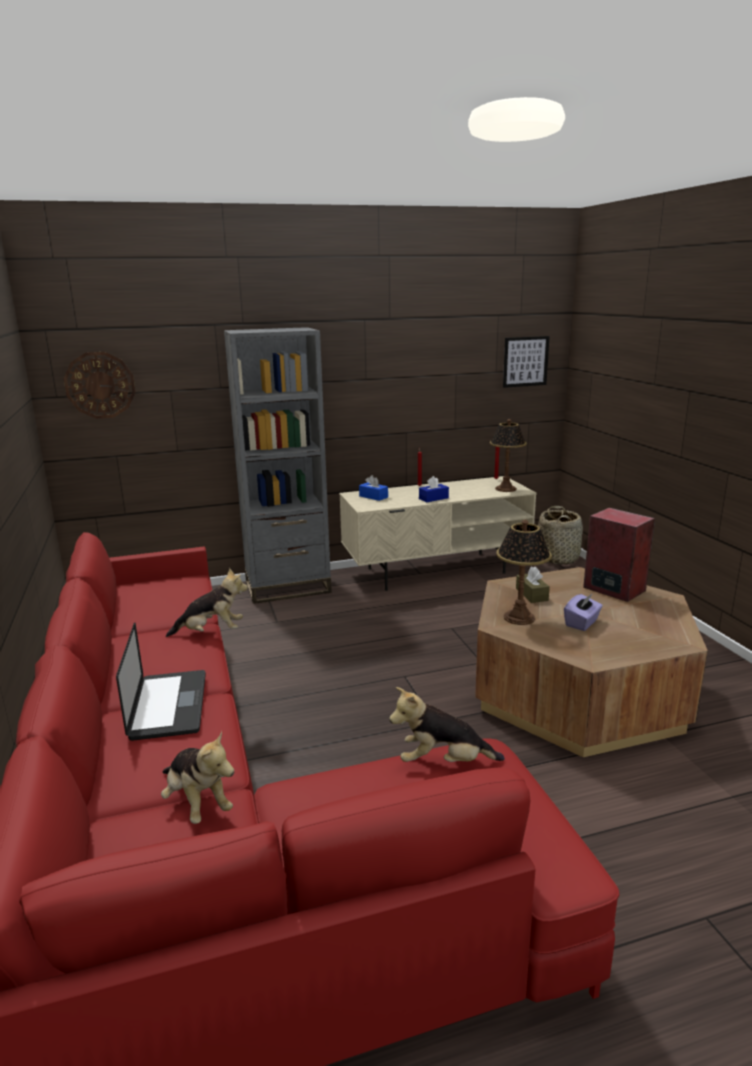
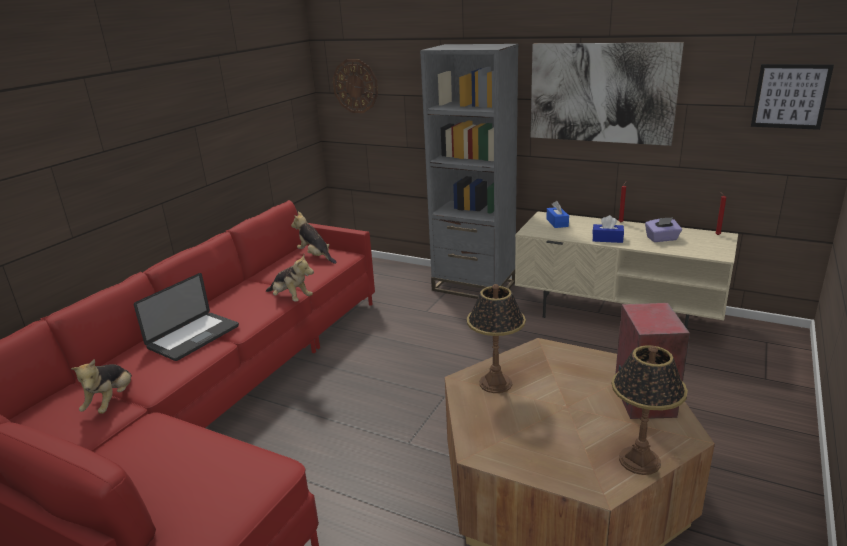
camera: 45 degrees right, 5 degrees up
plush toy [389,687,505,762] -> plush toy moved to [291,212,337,264]
table lamp [490,419,527,492] -> table lamp moved to [612,345,688,475]
brown tissue box [516,566,550,603] -> none
basket [538,506,583,565] -> none
purple tissue box [564,593,603,631] -> purple tissue box moved to [645,217,682,242]
none -> picture [531,42,684,146]

